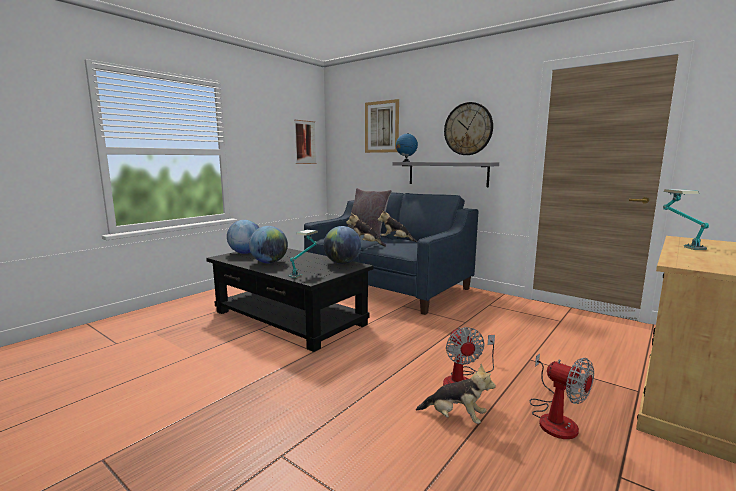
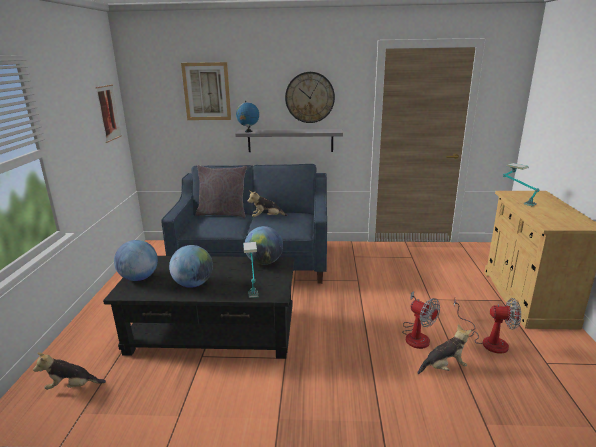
camera: 35 degrees left, 10 degrees up
plush toy [346,213,386,246] -> plush toy moved to [33,353,106,390]

